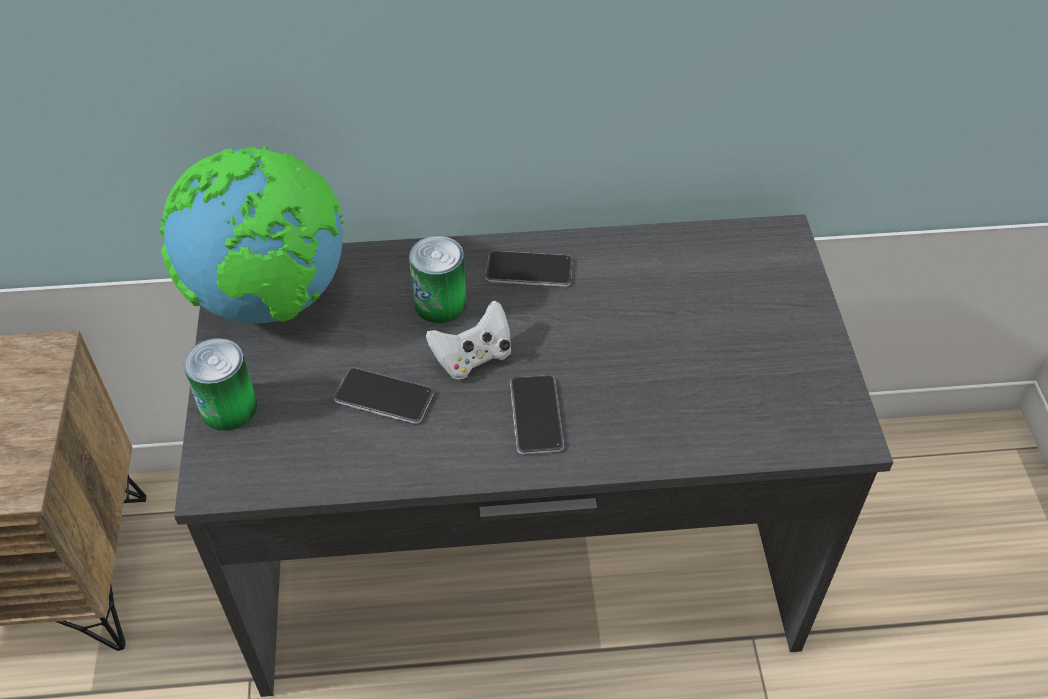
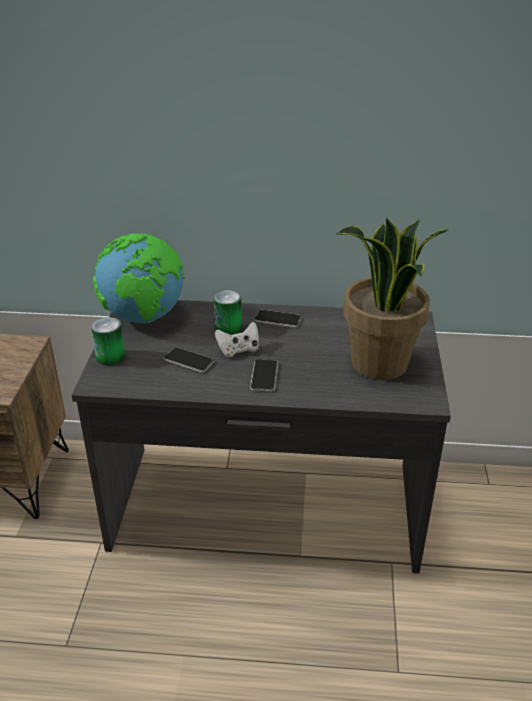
camera: 10 degrees right, 15 degrees down
none -> potted plant [336,218,448,380]

